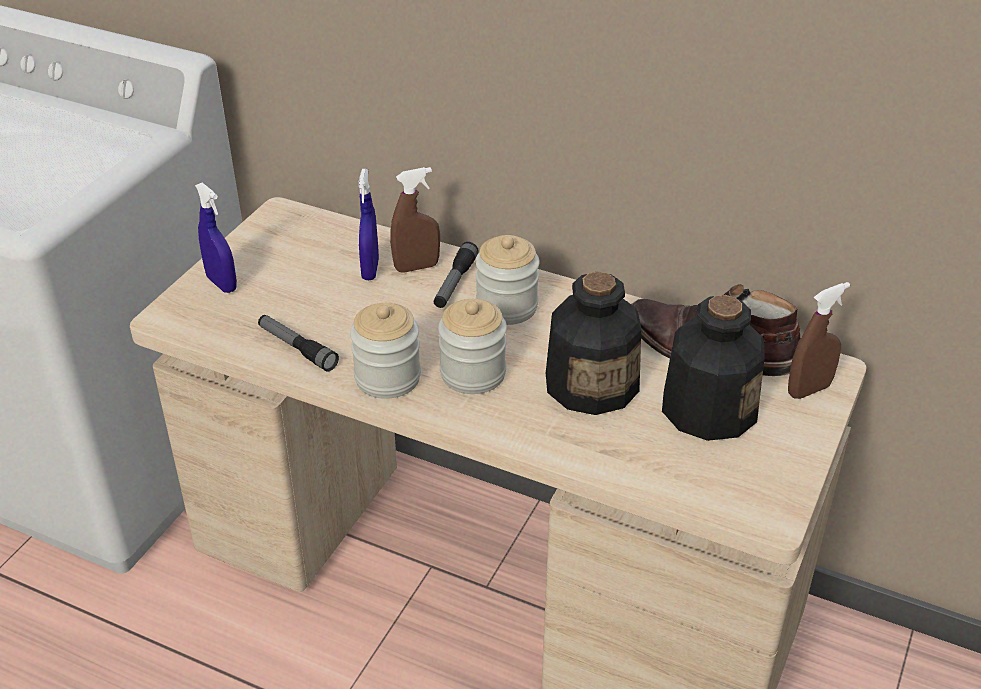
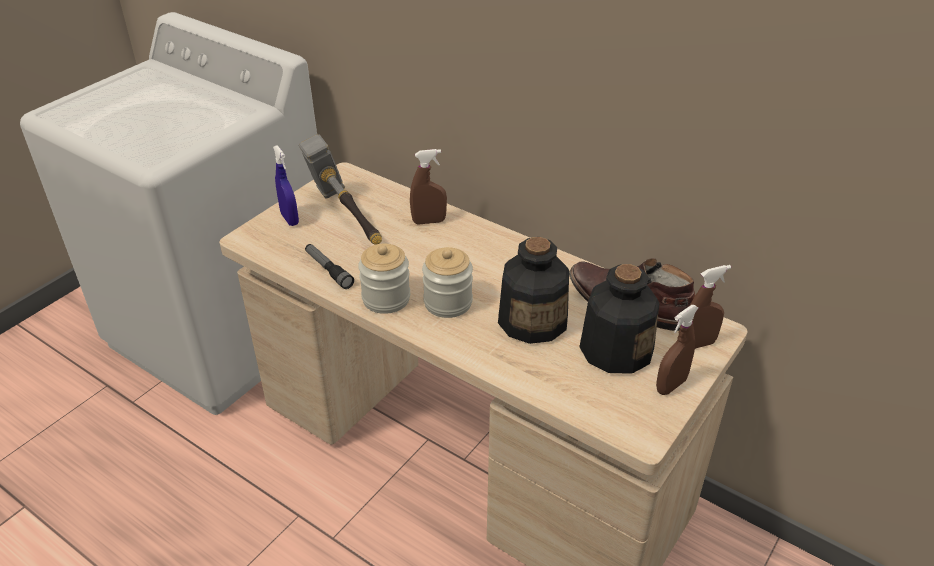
camera: 10 degrees right, 0 degrees up
blue spray bottle [359,169,379,280] -> none
flashlight [434,242,479,308] -> none
jar [475,235,540,325] -> none
none -> hammer [299,134,382,245]
none -> brown spray bottle [656,305,699,395]

